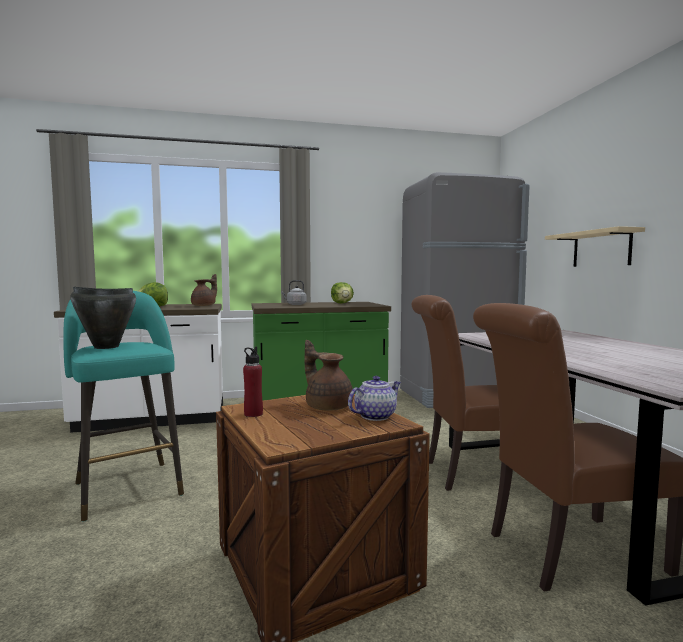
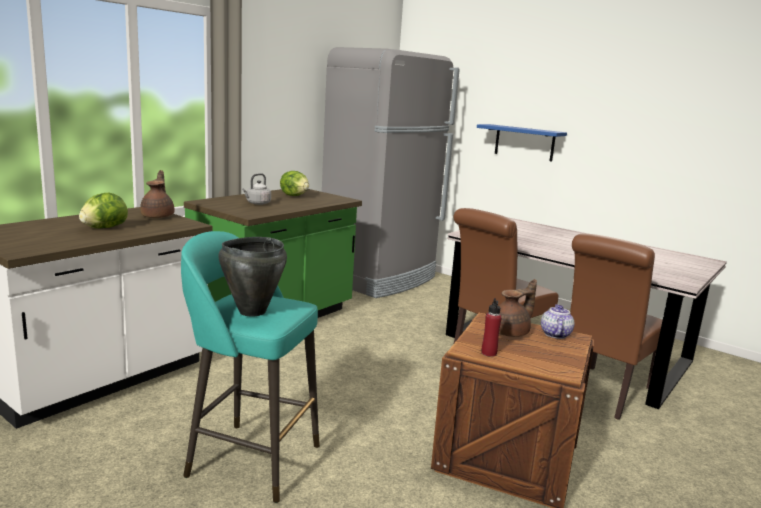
camera: 40 degrees left, 10 degrees up
brown teapot [304,340,353,411] -> brown teapot turned 135 degrees clockwise [499,279,537,337]
beige shelf [545,226,645,267] -> blue shelf [477,124,567,161]

